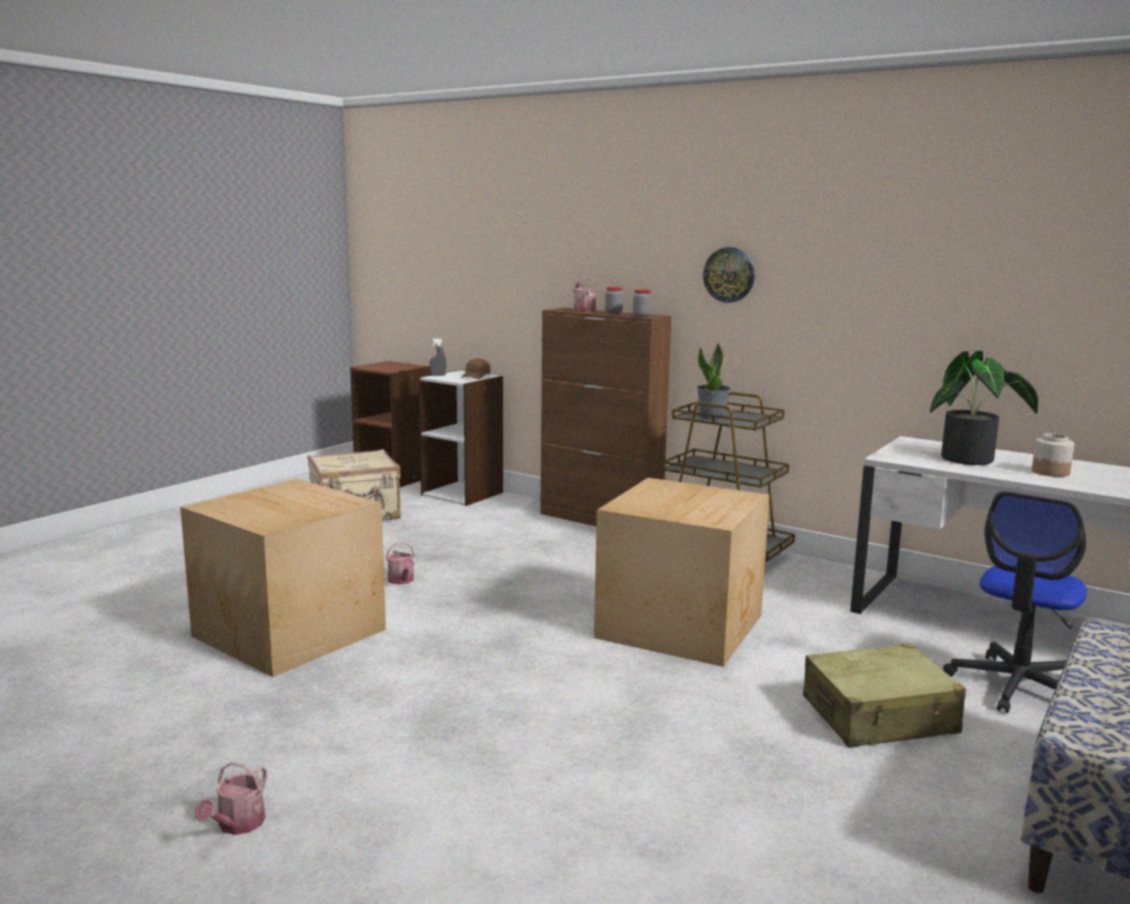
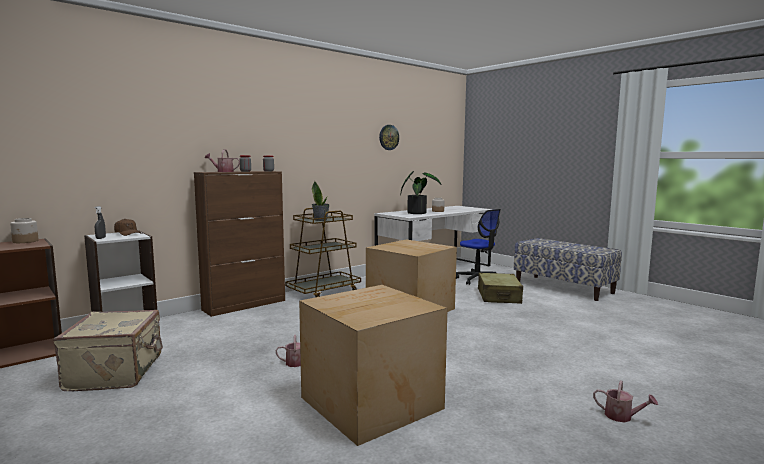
camera: 75 degrees left, 5 degrees down
wall clock [703,247,755,303] -> wall clock moved to [379,125,399,150]
none -> jar [10,218,39,243]

